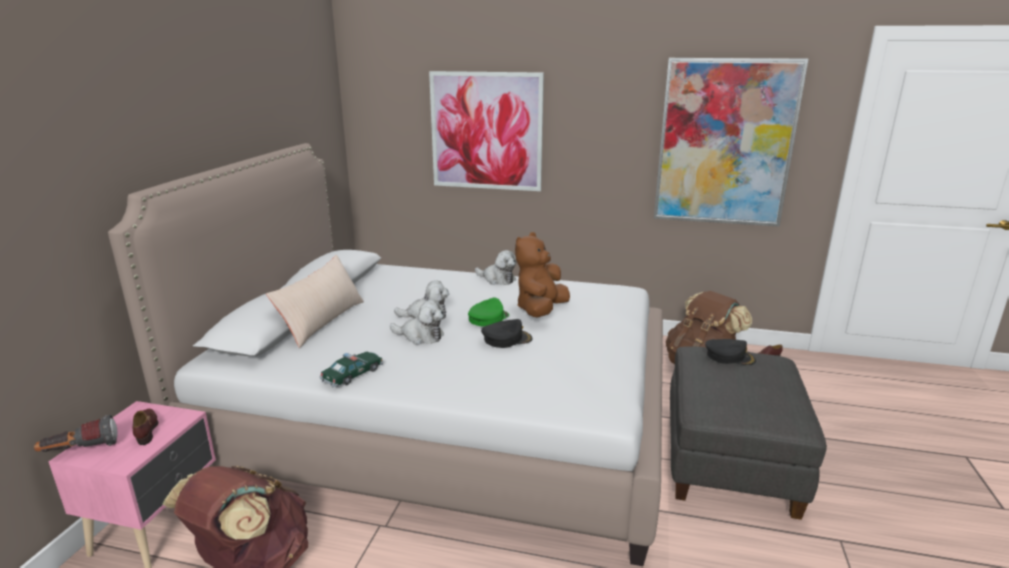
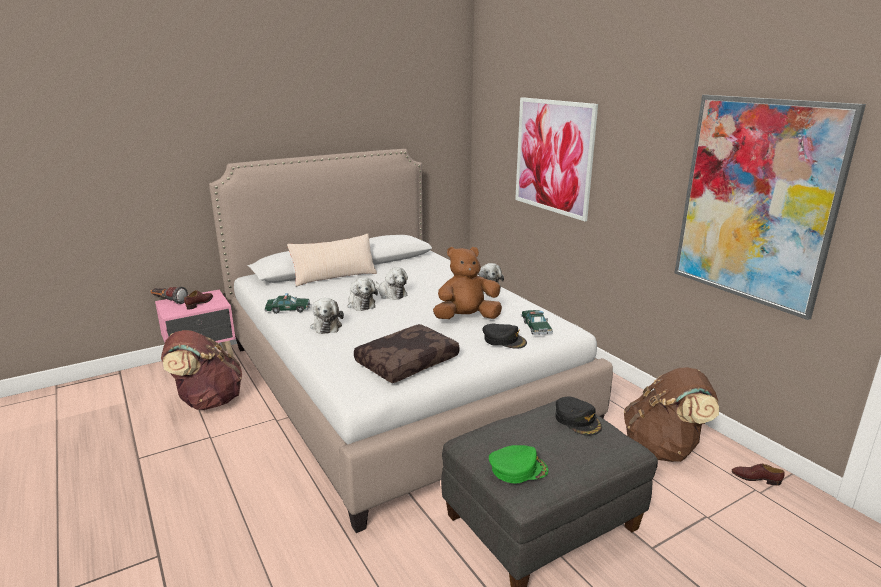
camera: 45 degrees right, 0 degrees up
green cap [468,298,509,327] -> green cap moved to [489,445,549,484]
black cap [481,319,533,348] -> black cap moved to [482,324,527,349]
none -> plush toy [310,298,344,334]
none -> brown pillow [354,324,459,383]
none -> toy car [521,310,553,335]

